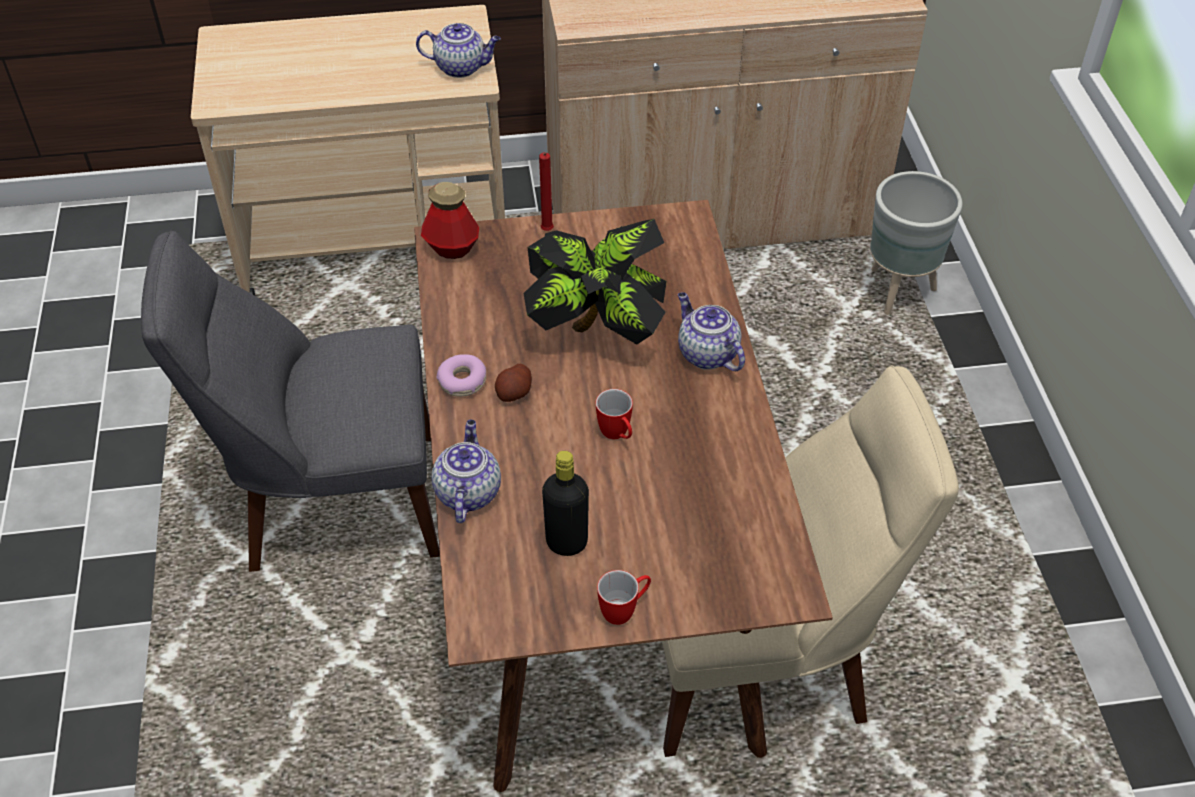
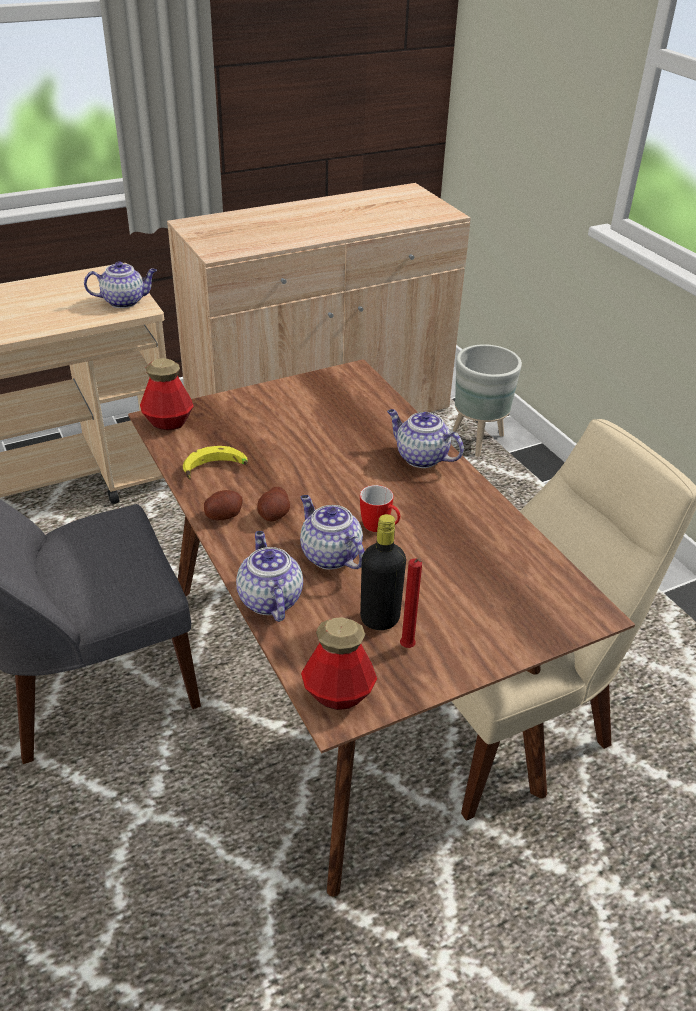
camera: 20 degrees left, 10 degrees down
donut [437,354,486,397] -> potato [204,490,243,520]
potted plant [523,219,667,344] -> none
red candle [539,152,554,231] -> red candle moved to [400,558,422,648]
mug [597,570,651,625] -> none
none -> banana [183,446,248,480]
none -> teapot [300,495,364,570]
none -> bottle [301,617,377,710]

